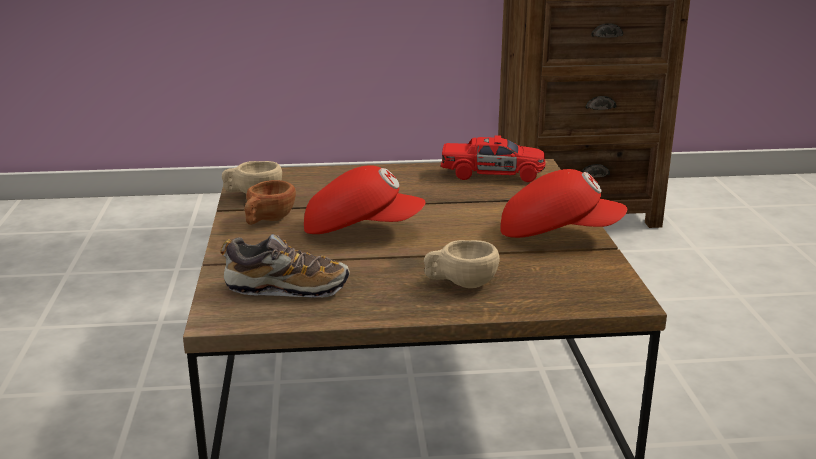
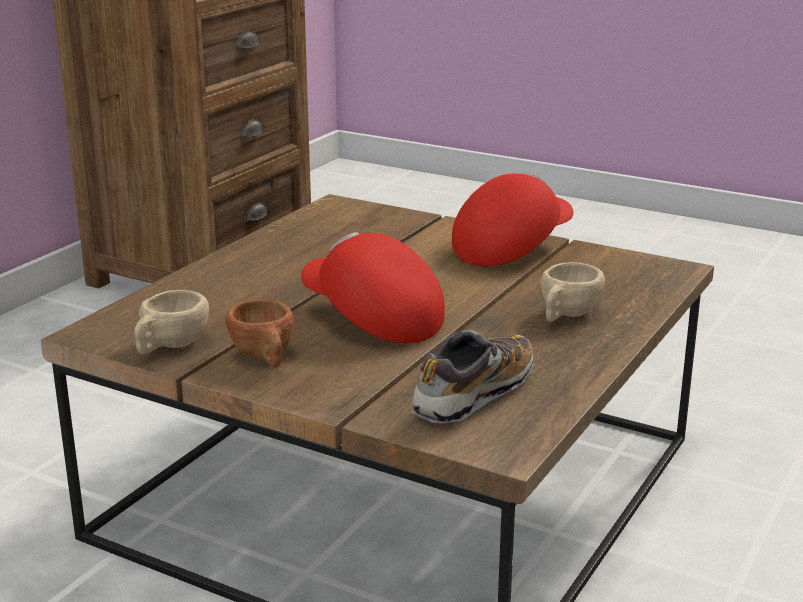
camera: 55 degrees left, 0 degrees up
red cap [304,165,425,234] -> red cap turned 90 degrees counterclockwise [301,232,445,343]
red toy car [441,135,545,182] -> none

